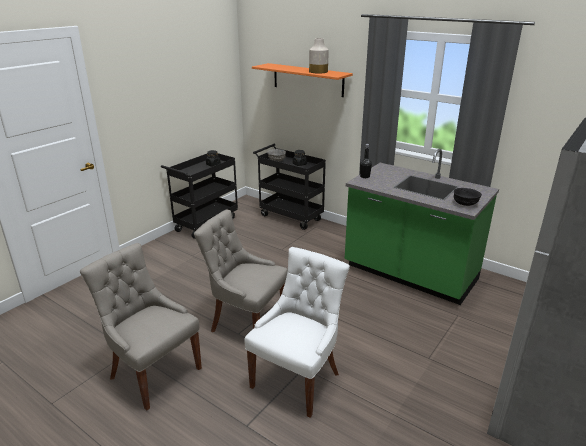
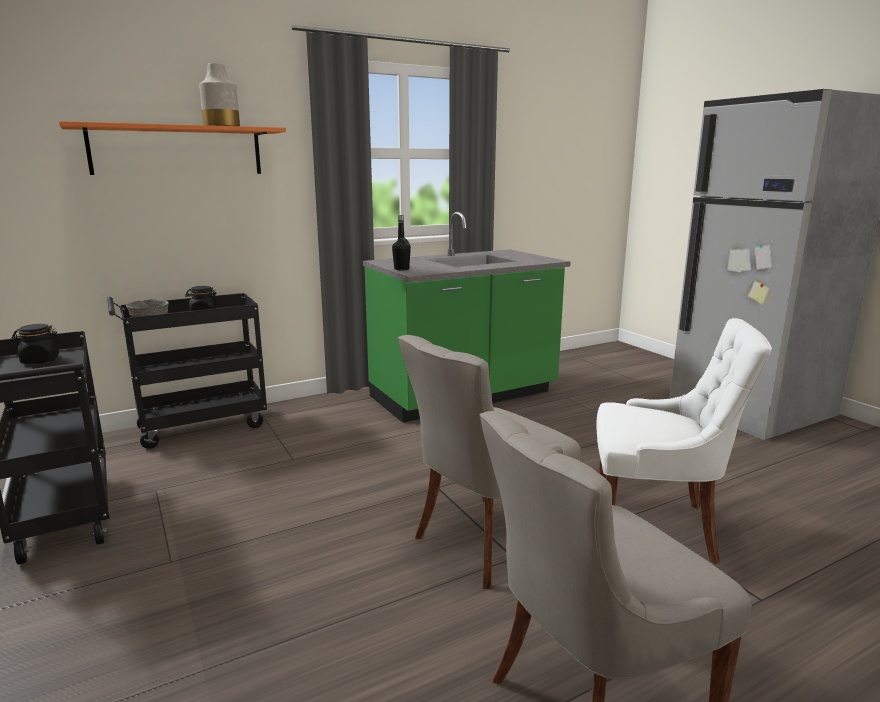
camera: 65 degrees left, 10 degrees down
white chair [244,247,350,418] -> white chair turned 135 degrees clockwise [596,318,772,564]
black bowl [454,188,482,206] -> none

